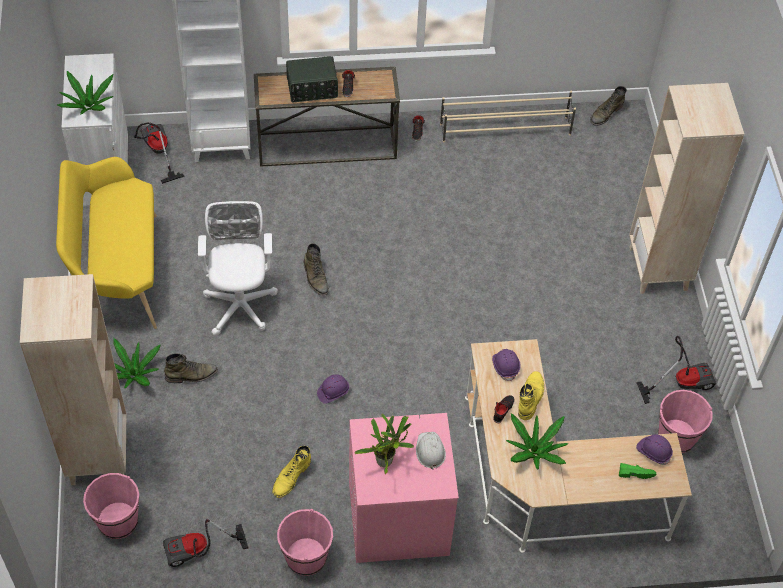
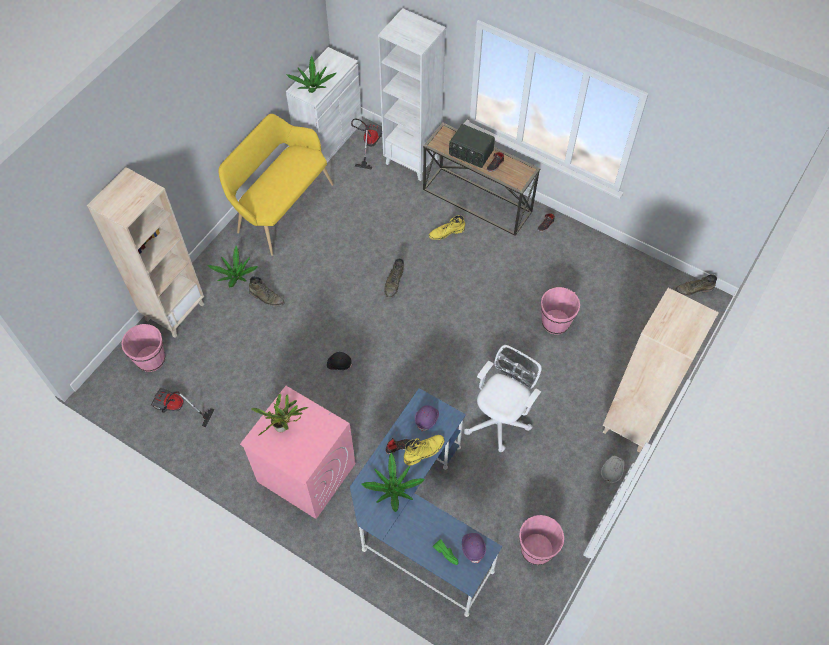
camera: 40 degrees right, 5 degrees up
white office chair [198,201,278,336] -> white office chair moved to [464,345,542,452]
yellow boot [272,446,311,498] -> yellow boot moved to [429,215,465,240]
pink bucket [277,509,333,576] -> pink bucket moved to [541,287,580,335]
purple hard hat [317,374,349,404] -> black hard hat [327,352,352,370]
white hard hat [416,432,446,470] -> white hard hat moved to [601,455,625,483]
beige shoe rack [440,91,576,143] -> none
beige desk [465,339,692,553] -> blue desk [350,388,502,617]
vacuum cleaner [636,336,716,404] -> none

